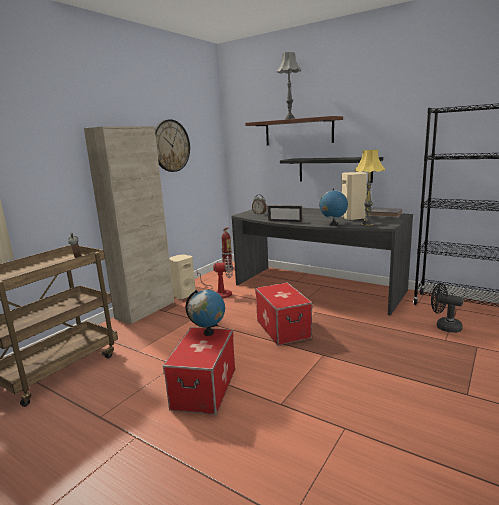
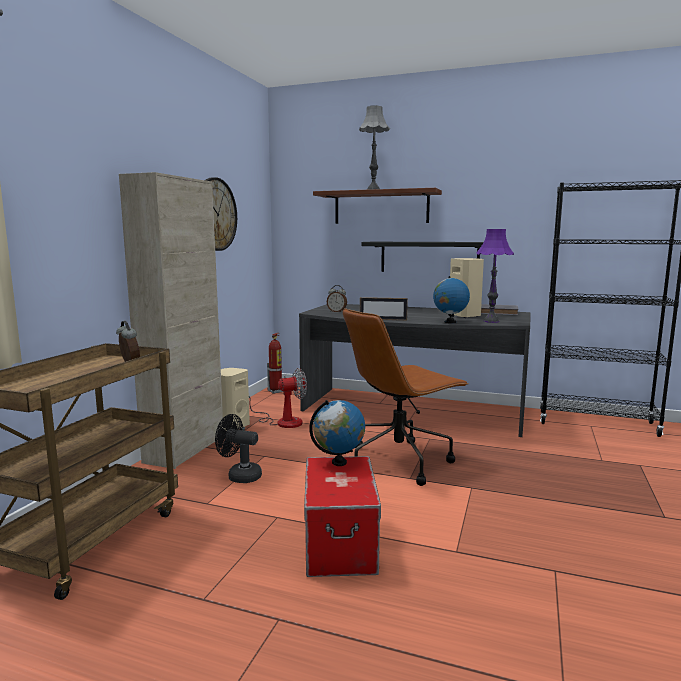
camera: 15 degrees left, 5 degrees down
storage box [255,283,313,346] -> brown office chair [343,308,468,486]
yellow table lamp [355,150,385,226] -> purple table lamp [476,229,514,323]
black fan [431,283,464,333] -> black fan moved to [215,414,262,483]

